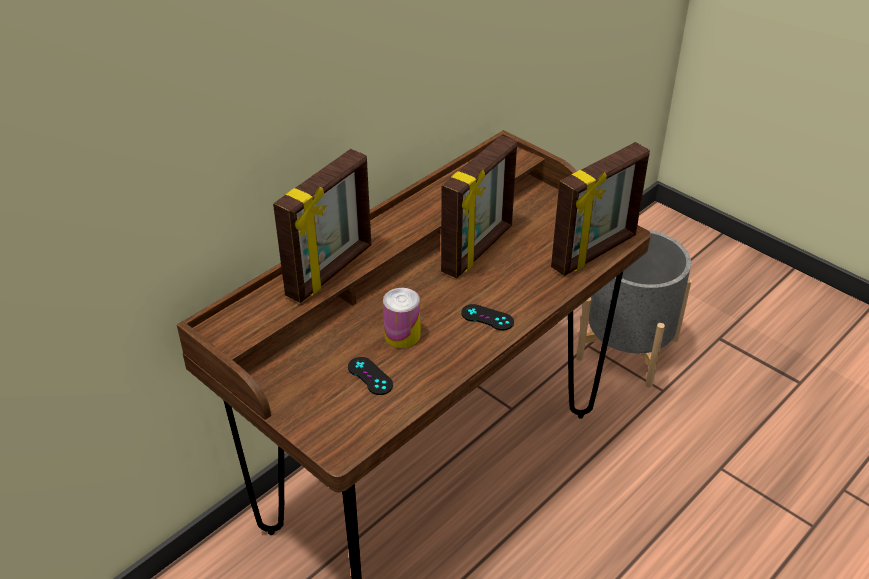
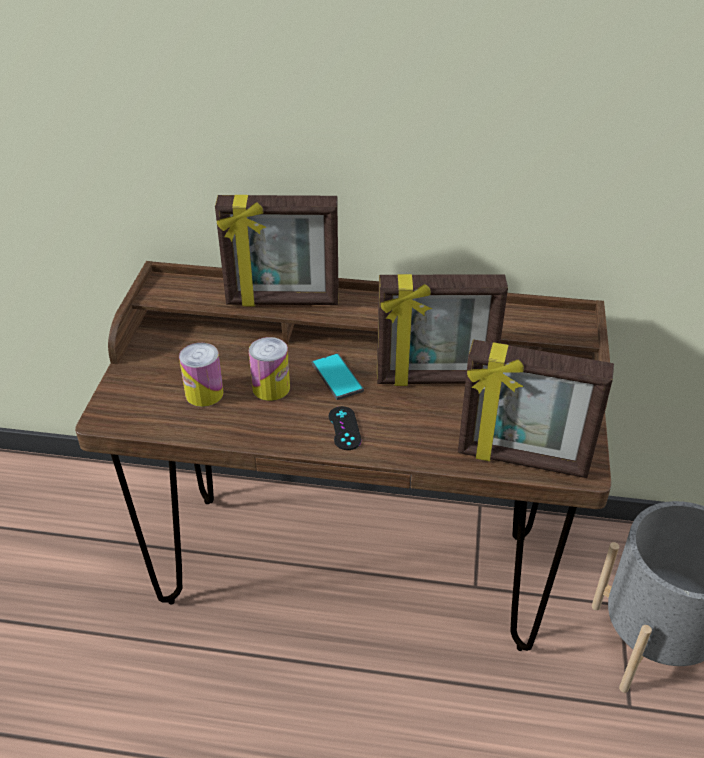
camera: 55 degrees right, 0 degrees up
black game controller [348,357,393,395] -> can [179,343,223,407]
none -> phone [312,353,364,400]

